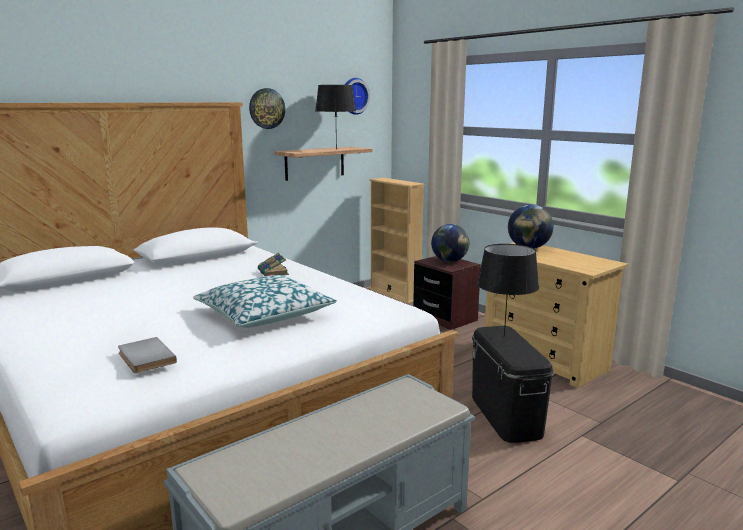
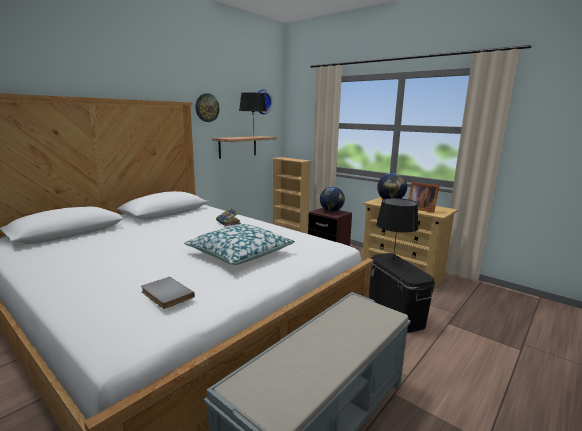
camera: 10 degrees left, 0 degrees up
none -> picture frame [408,182,439,213]

